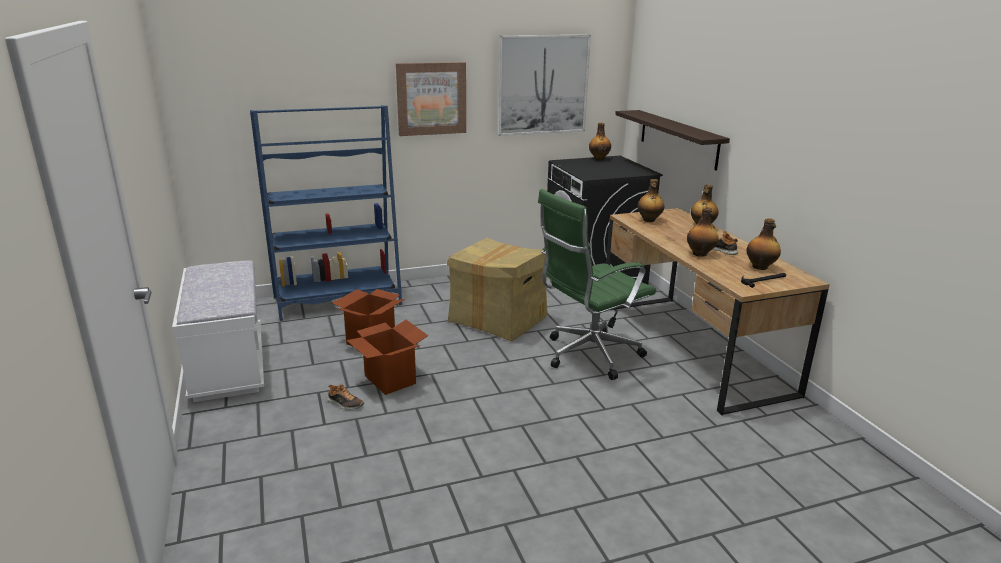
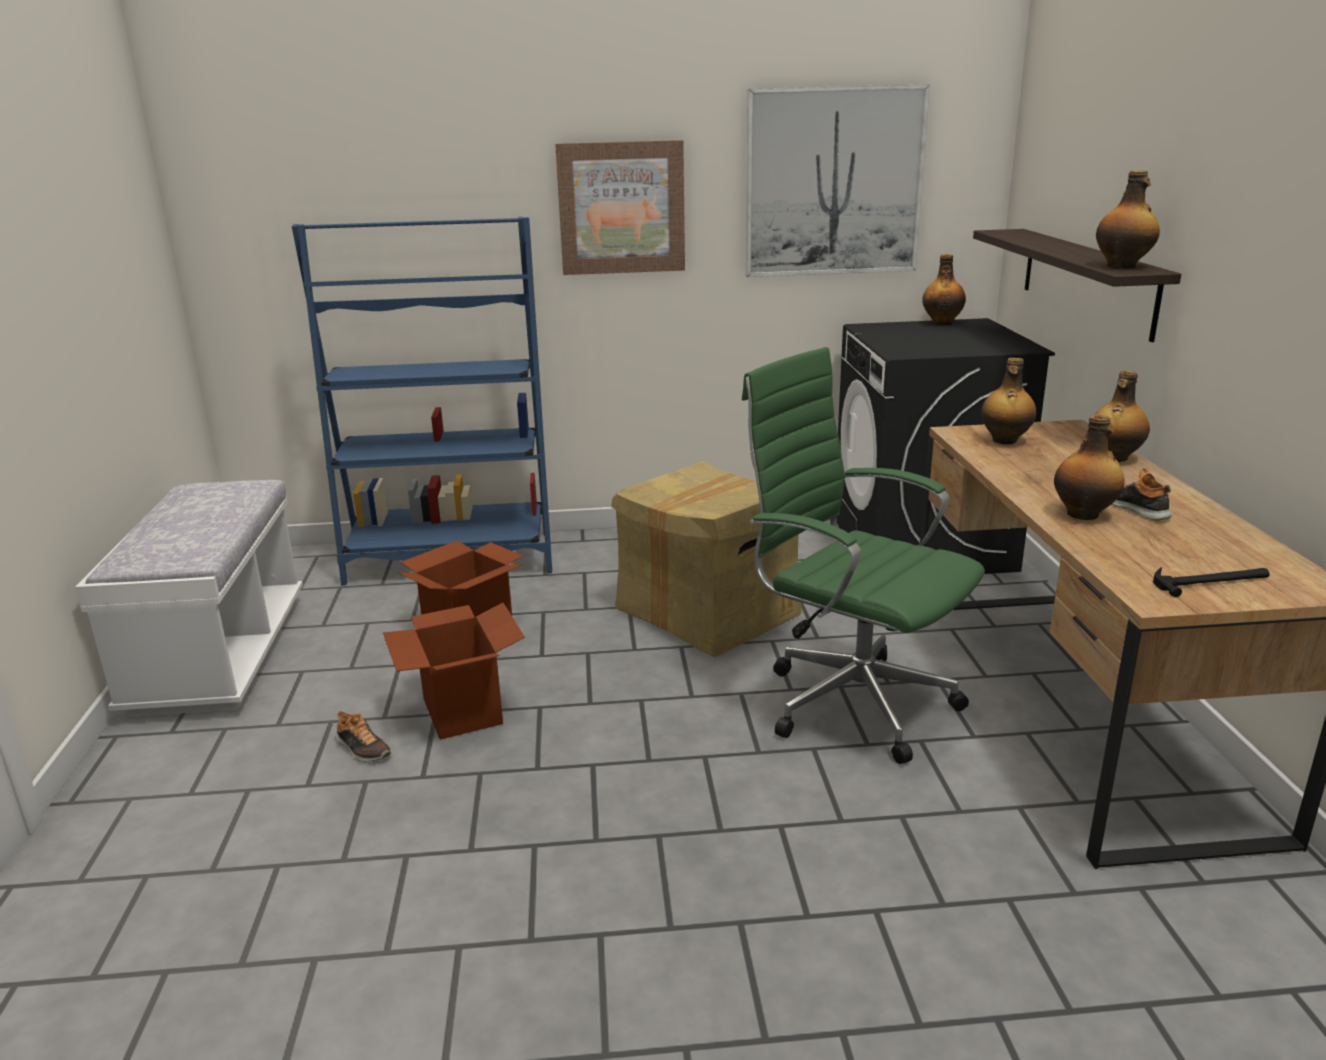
camera: 15 degrees right, 0 degrees up
green office chair [538,189,656,380] -> green office chair turned 60 degrees clockwise [742,347,985,764]
bottle [746,218,781,270] -> bottle moved to [1096,170,1160,268]

